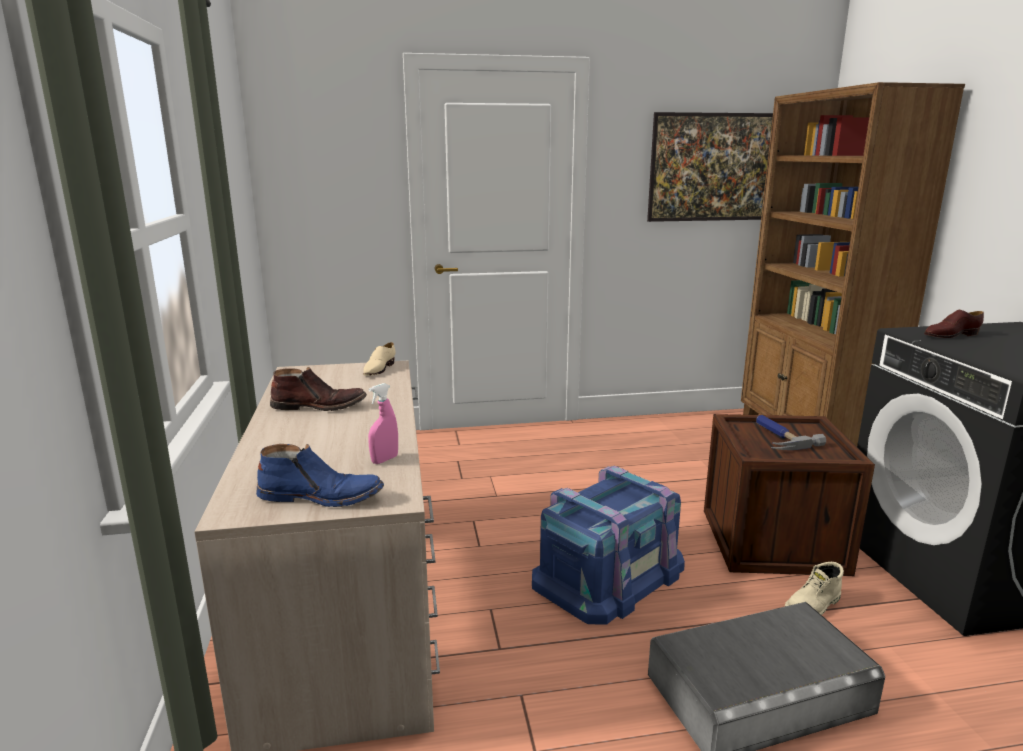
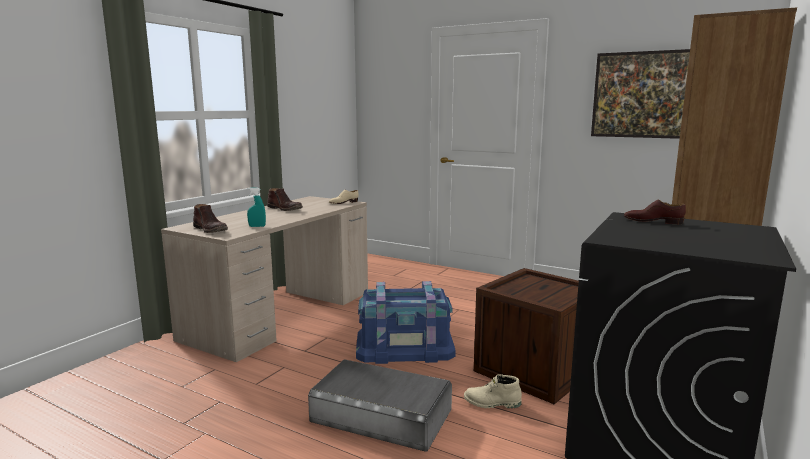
camera: 40 degrees right, 5 degrees down
blue boot [256,444,384,507] -> brown boot [193,204,228,233]
pink spray bottle [368,383,398,464] -> turquoise spray bottle [247,187,266,227]
hammer [756,415,826,450] -> none

